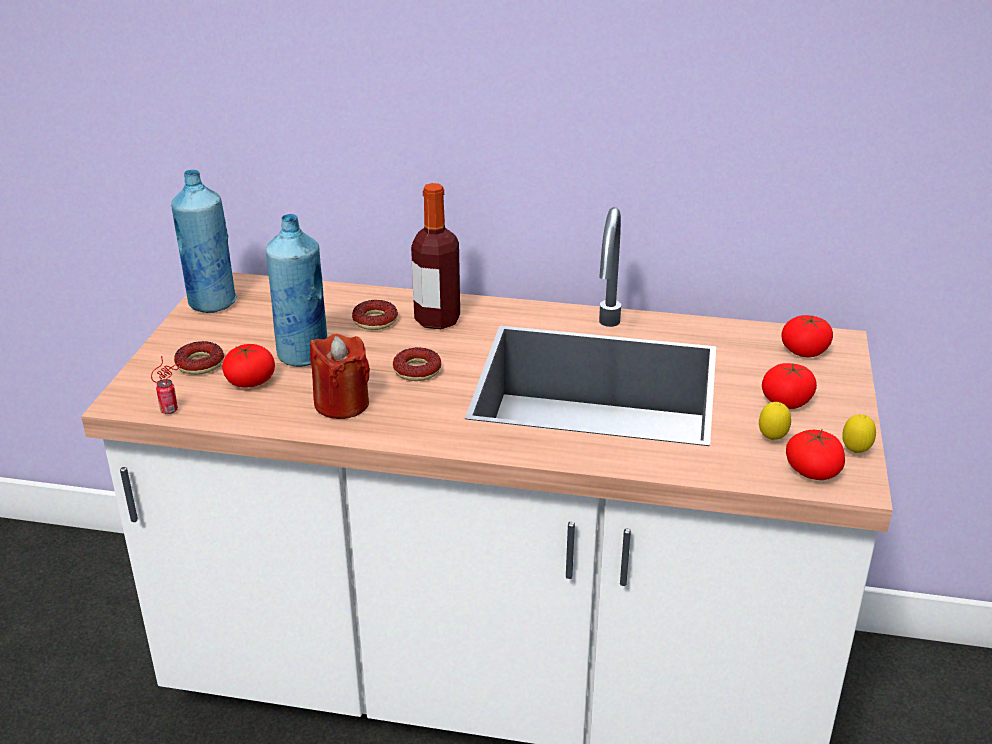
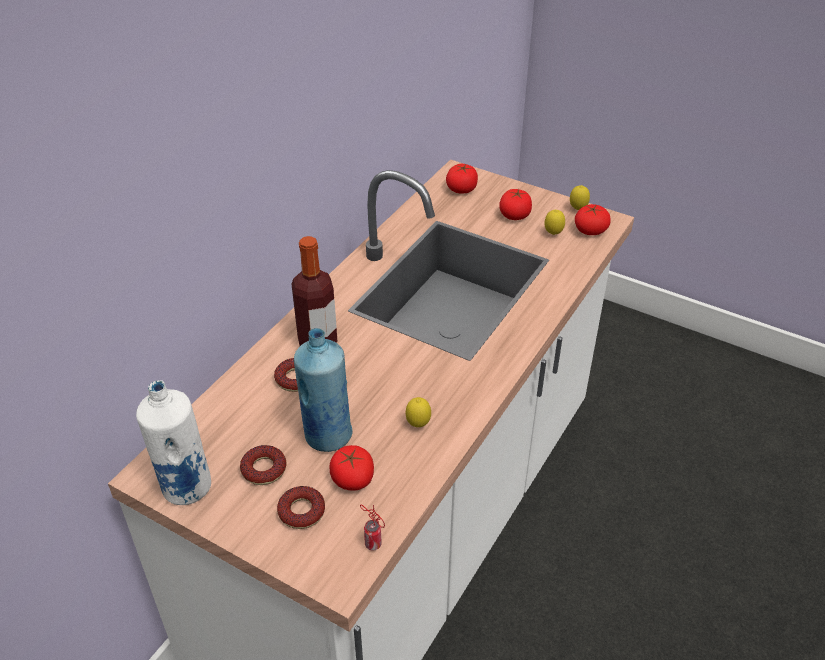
camera: 70 degrees left, 10 degrees up
blue bottle [171,170,237,313] -> white bottle [136,381,211,505]
red candle [310,334,370,419] -> lemon [405,397,431,427]
donut [393,347,441,381] -> donut moved to [240,445,286,485]

